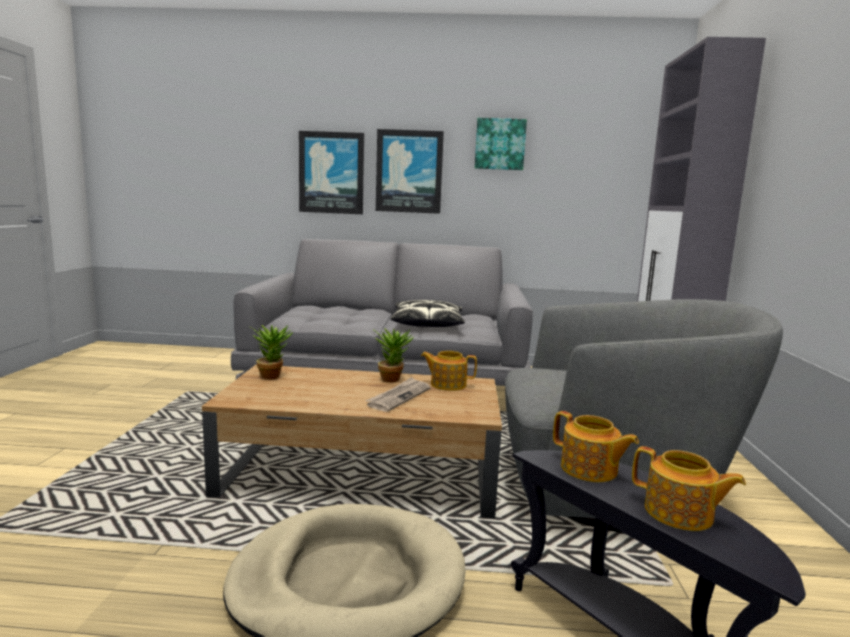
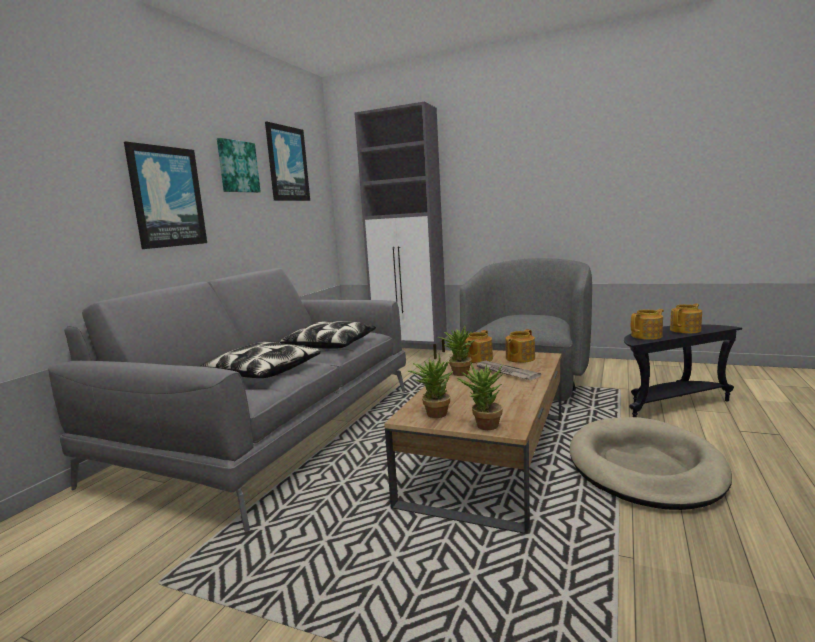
camera: 70 degrees left, 0 degrees up
picture [299,131,364,214] -> picture moved to [265,122,310,201]
none -> pillow [200,341,321,378]
none -> potted plant [457,362,504,430]
none -> teapot [505,329,535,363]

